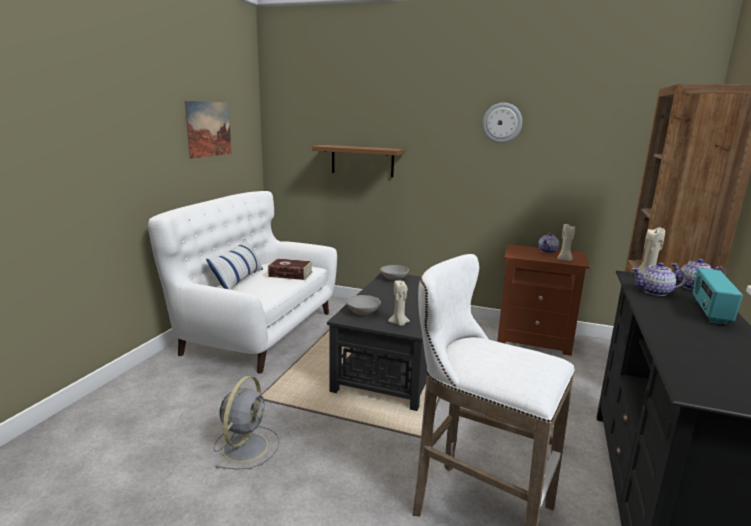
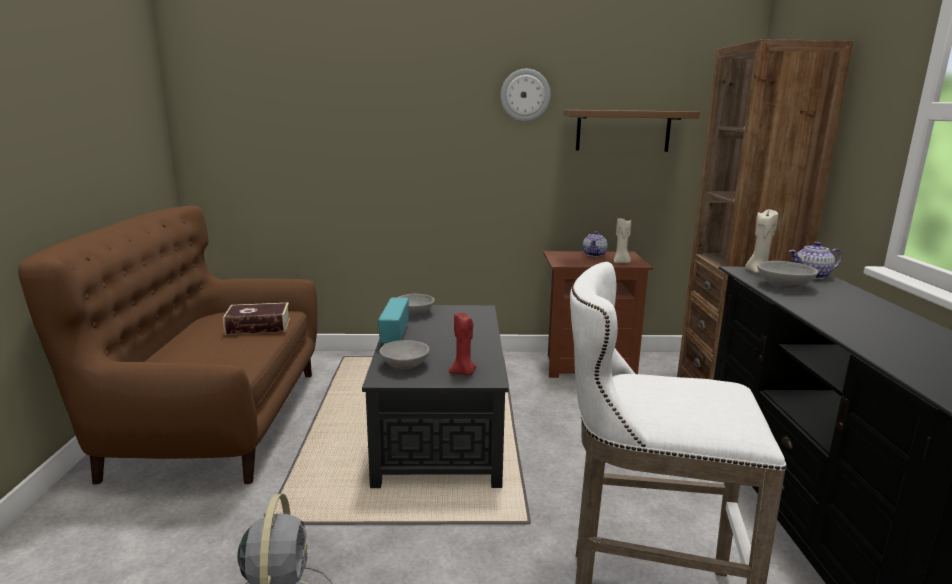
camera: 20 degrees left, 0 degrees up
white sofa [148,191,337,374] -> brown sofa [18,206,317,485]
picture [185,101,232,159] -> none
pillow [206,239,263,290] -> none
brown shelf [312,145,405,177] -> brown shelf moved to [563,110,700,152]
beige candle [388,280,410,326] -> red candle [449,313,477,376]
teapot [632,262,686,296] -> grey bowl [757,261,819,289]
radio [692,268,743,325] -> radio moved to [378,297,409,345]

